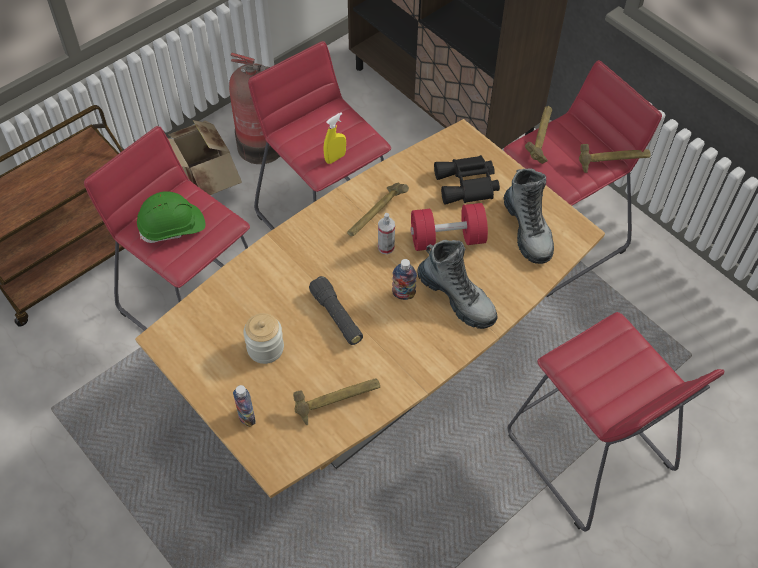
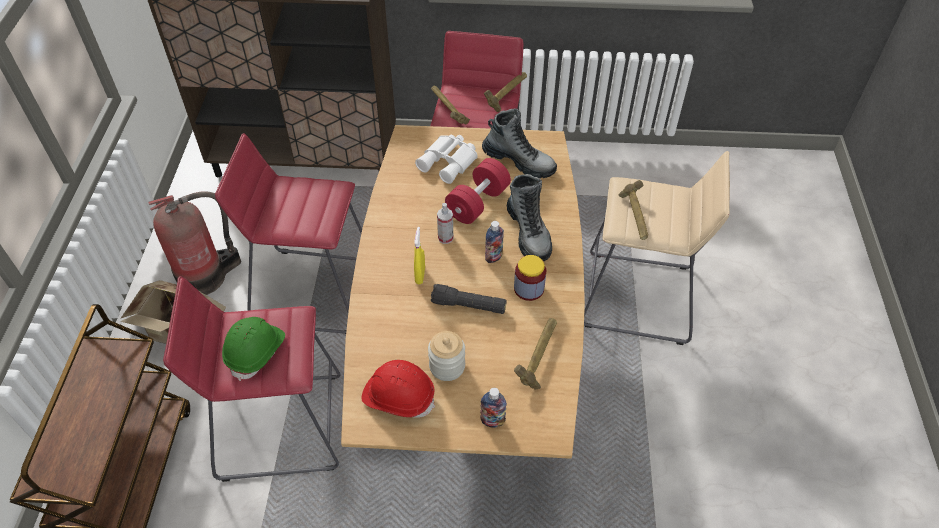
camera: 45 degrees left, 5 degrees down
yellow spray bottle [324,112,346,164] -> yellow spray bottle moved to [414,227,425,284]
hammer [347,183,409,236] -> hammer moved to [618,180,648,240]
boot [417,240,498,329] -> boot turned 75 degrees clockwise [507,174,552,261]
black binoculars [434,155,500,205] -> white binoculars [415,135,478,184]
red stool [508,312,724,531] -> beige stool [584,151,730,345]
none -> red hard hat [362,360,435,418]
none -> jar [514,255,546,301]

